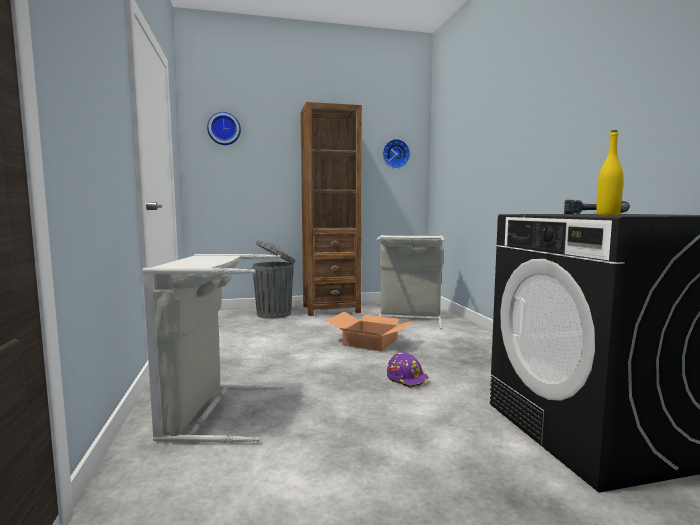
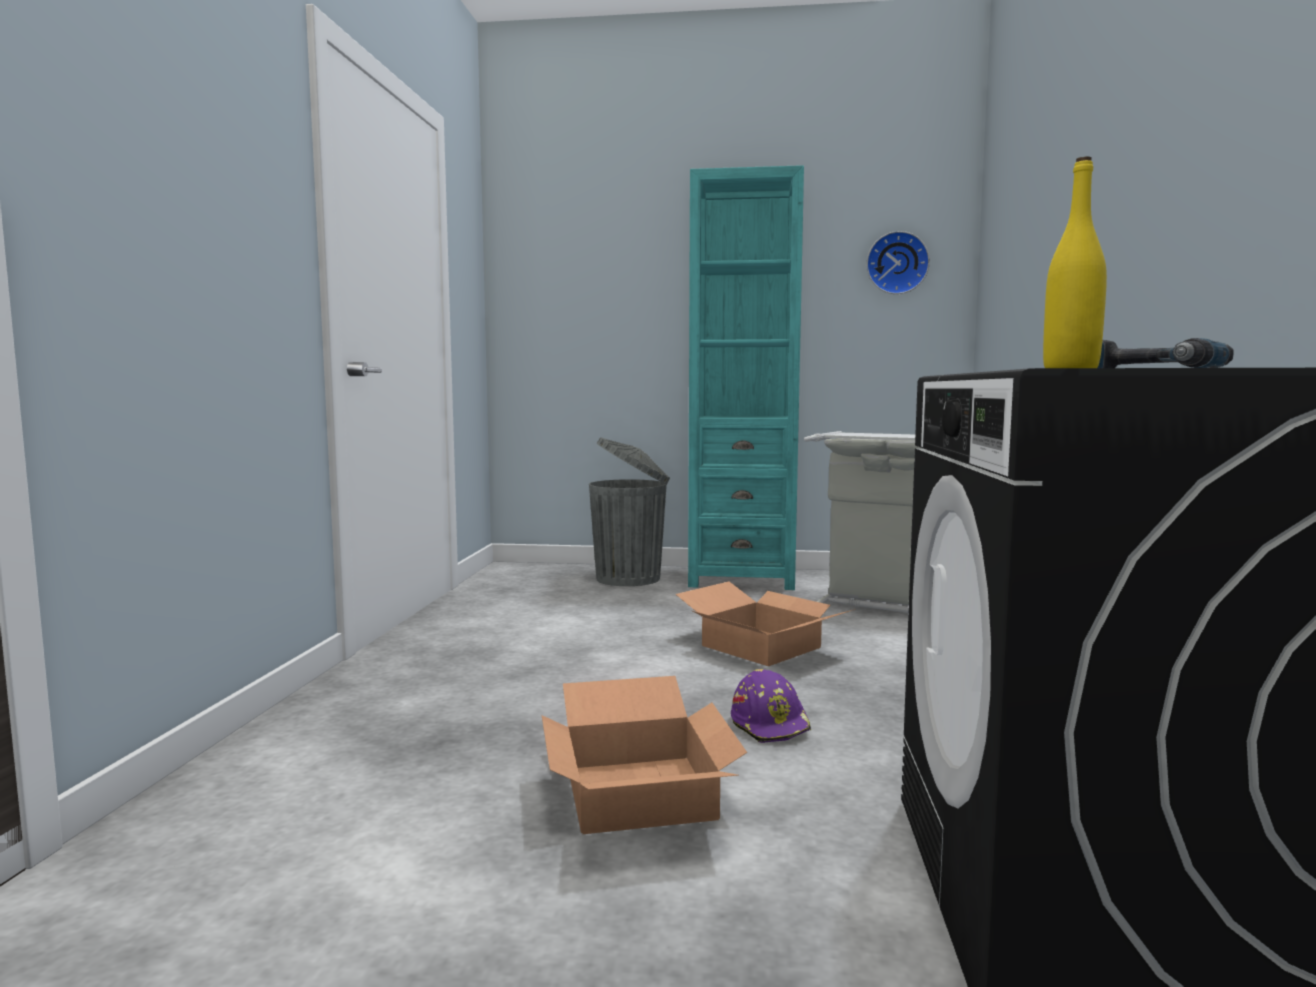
camera: 20 degrees right, 0 degrees up
grey laundry basket [143,254,283,443] -> none
wall clock [207,112,241,145] -> none
brown bookcase [300,102,362,316] -> turquoise bookcase [688,165,804,590]
none -> cardboard box [542,676,747,834]

